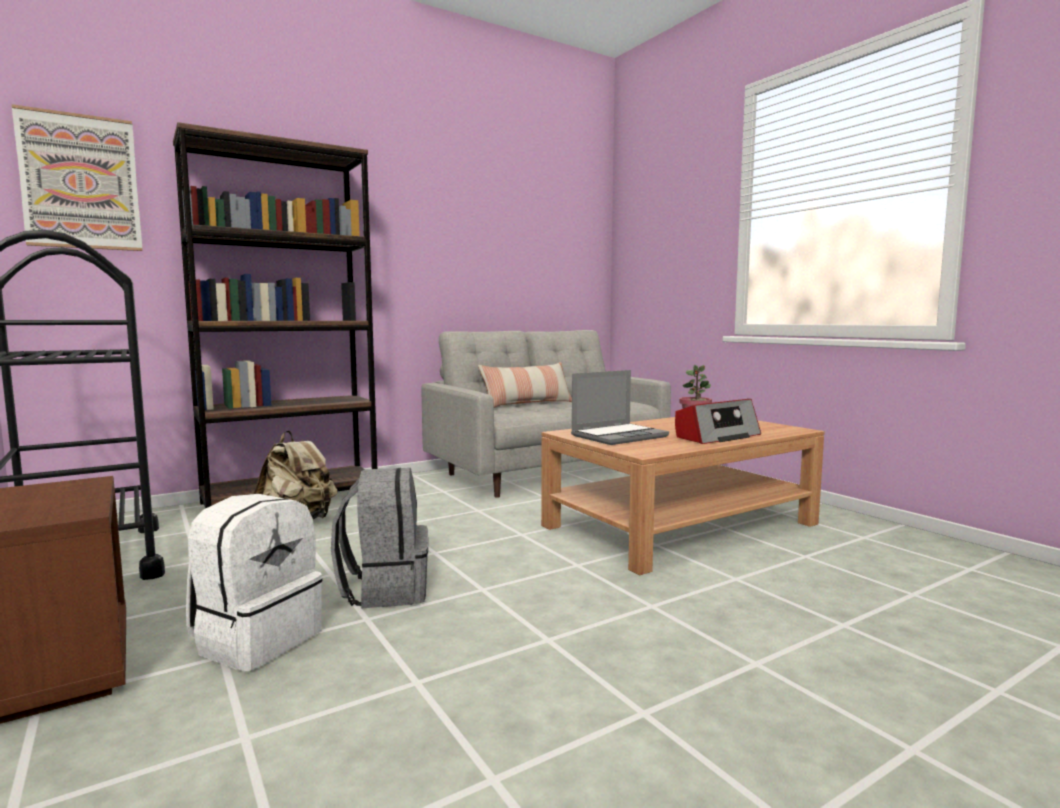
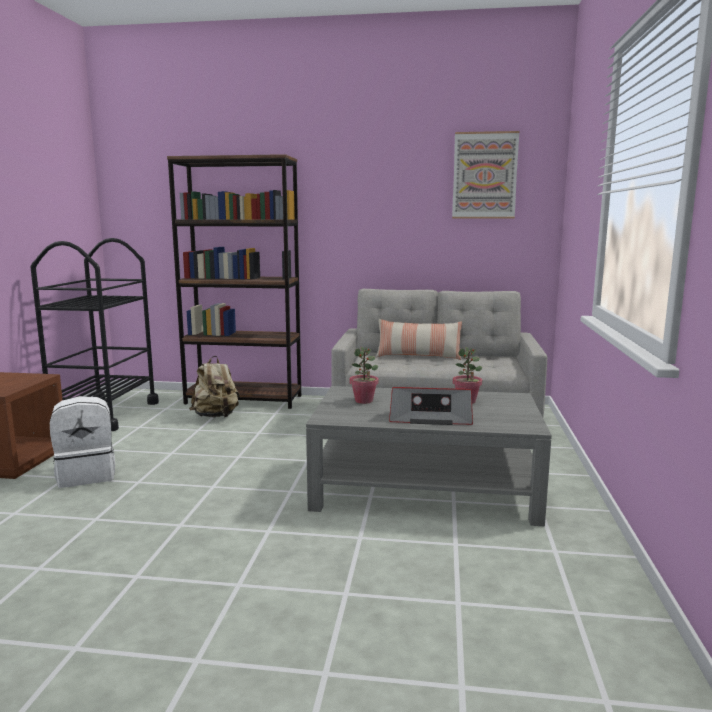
camera: 40 degrees right, 5 degrees up
picture [12,104,143,251] -> picture moved to [452,131,519,218]
grey backpack [331,468,428,608] -> none
brown coffee table [541,417,825,575] -> grey coffee table [306,386,552,526]
laptop [571,370,669,445] -> potted plant [349,347,379,404]

